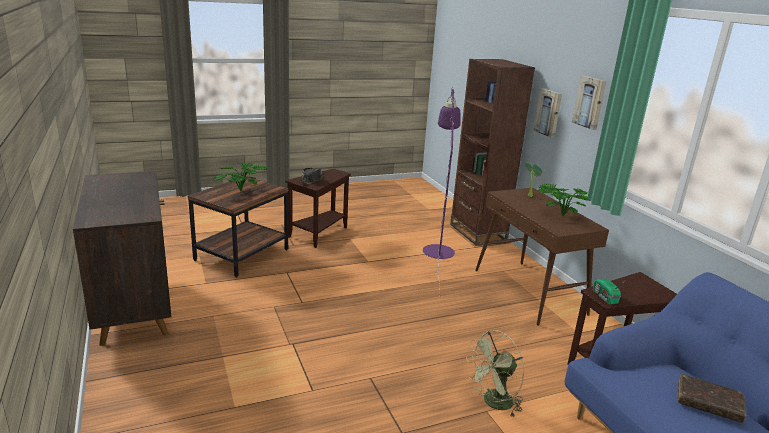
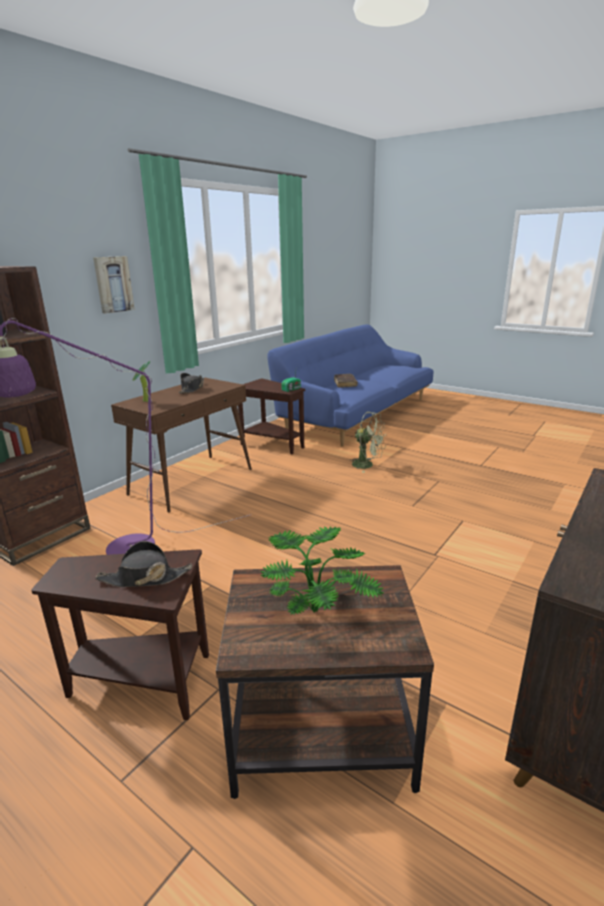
camera: 120 degrees left, 0 degrees up
picture [533,88,562,138] -> none
potted plant [539,183,589,216] -> black hat [179,373,204,394]

